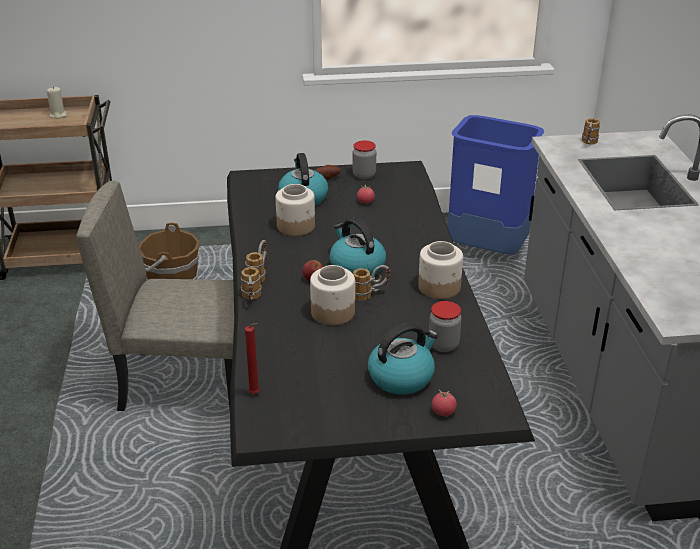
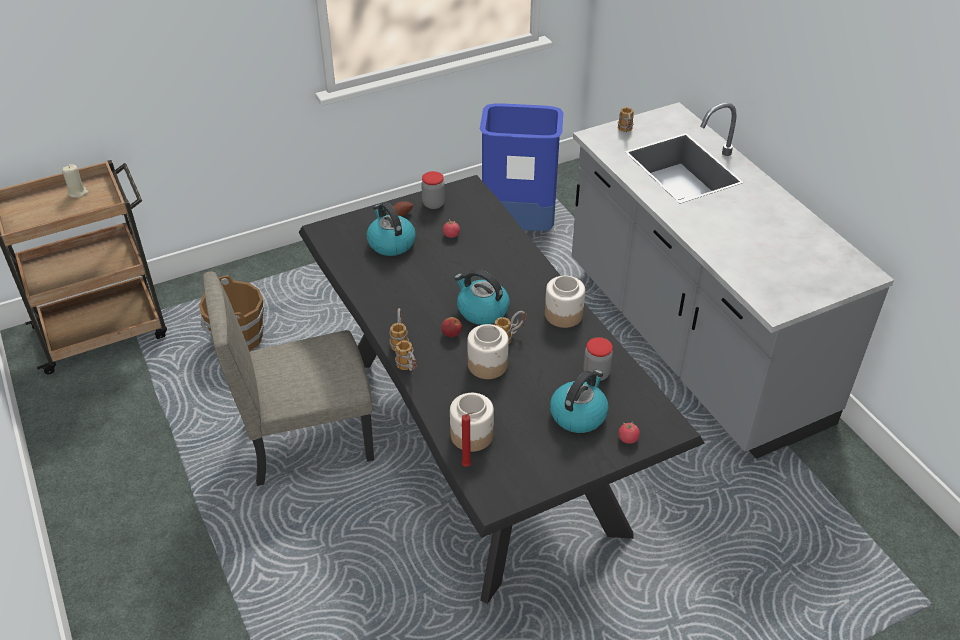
camera: 20 degrees left, 10 degrees up
jar [275,184,315,236] -> jar moved to [450,393,494,452]

